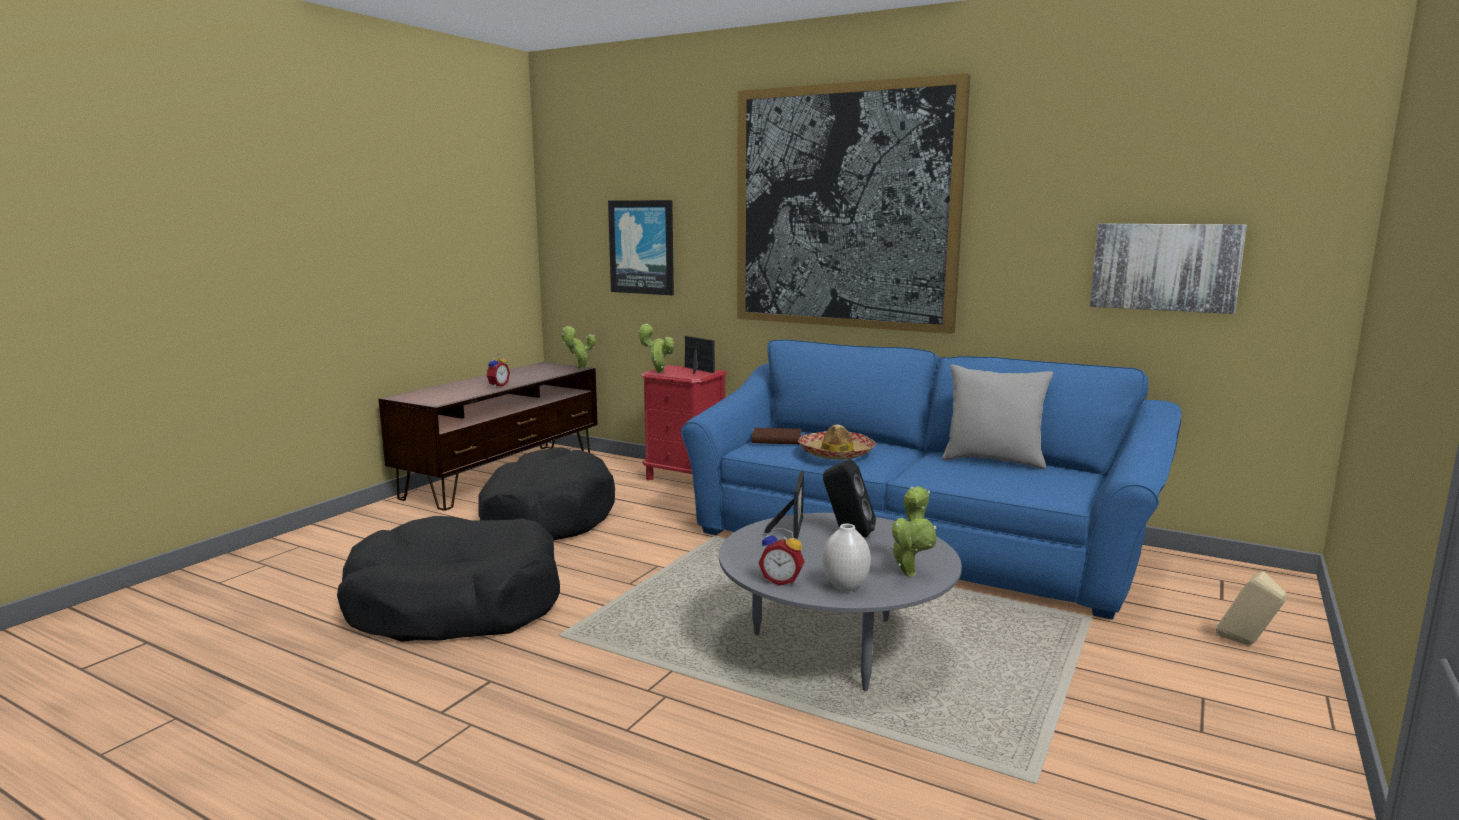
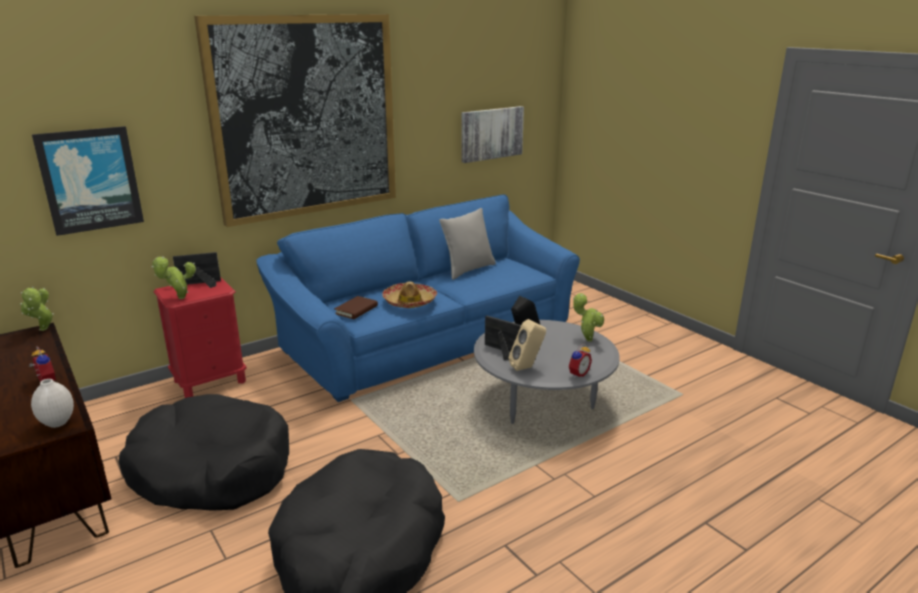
camera: 65 degrees left, 10 degrees up
white vase [822,524,871,592] -> white vase moved to [31,379,74,428]
beige speaker [1216,571,1286,645] -> beige speaker moved to [508,319,546,371]

